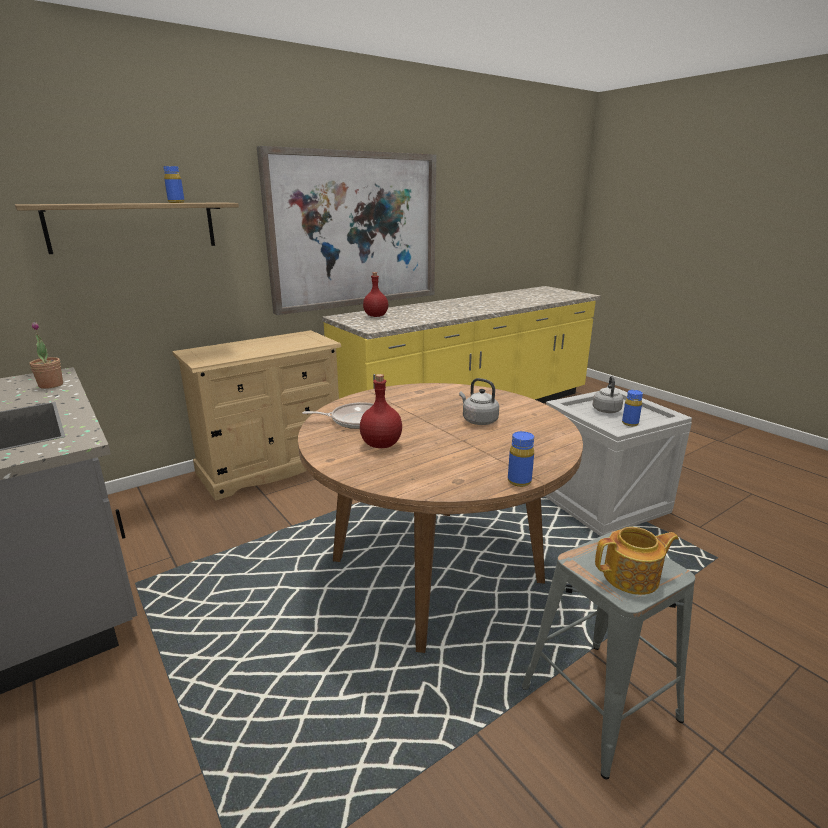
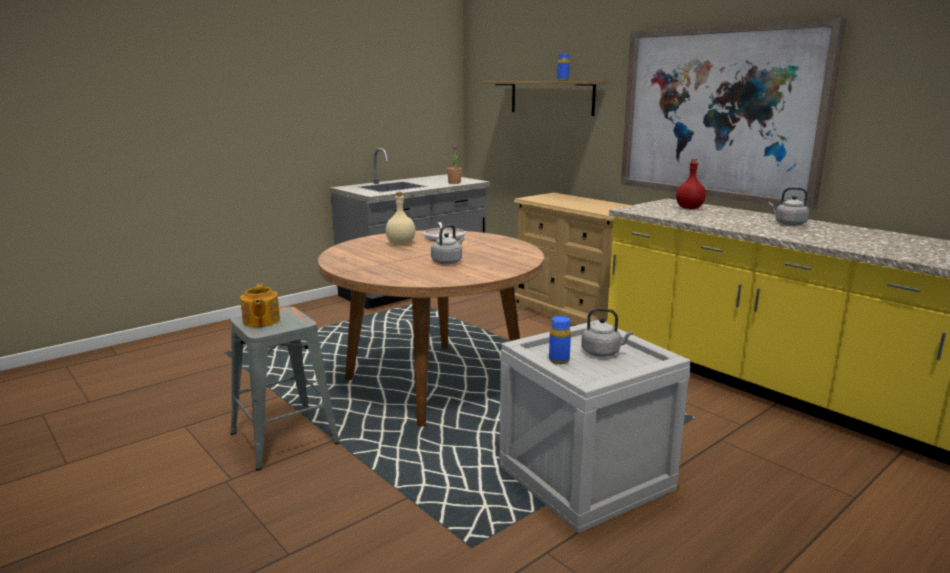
camera: 85 degrees right, 5 degrees down
red bottle [360,374,402,448] -> beige bottle [385,192,415,245]
blue bottle [508,431,534,487] -> none
none -> grey kettle [768,187,809,226]

